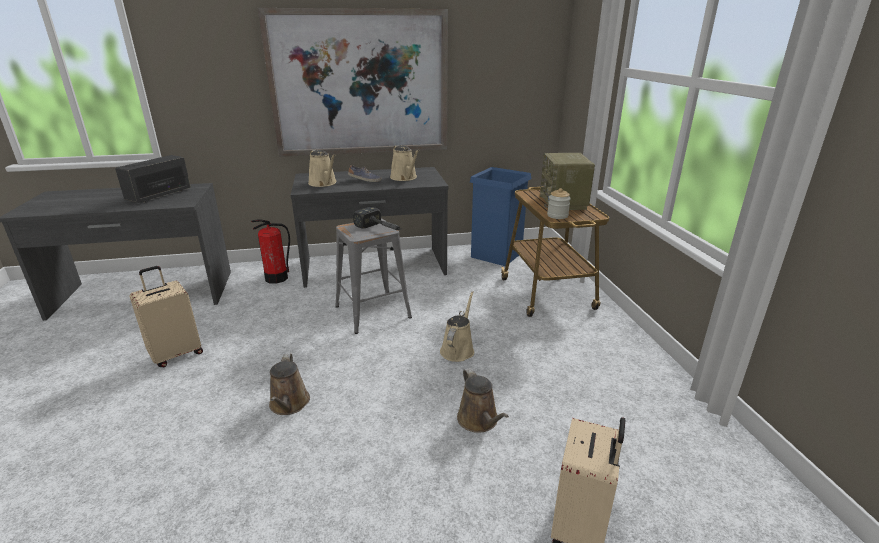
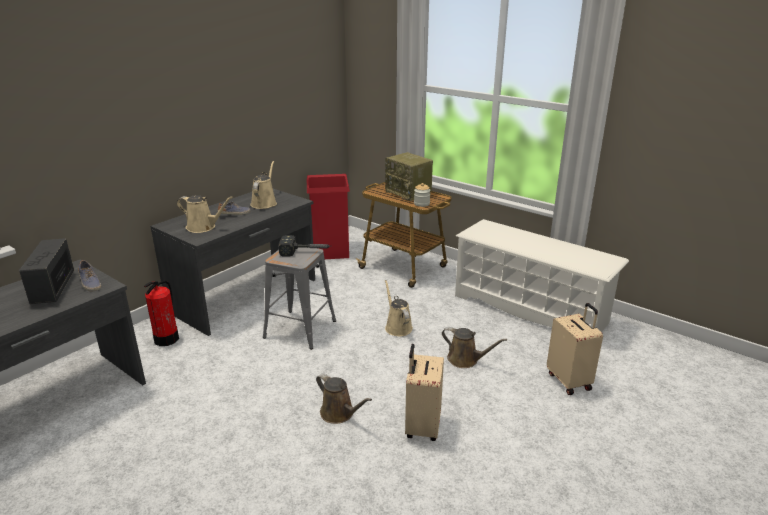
camera: 40 degrees left, 0 degrees up
beige suitcase [129,266,203,367] -> beige suitcase moved to [405,344,444,441]
picture [258,8,448,157] -> none
beige watering can [390,145,419,181] -> beige watering can turned 105 degrees counterclockwise [250,161,277,209]
blue trash can [470,167,532,266] -> red trash can [307,174,350,259]
none -> shoe [78,260,101,291]
none -> white shoe rack [455,219,629,332]

